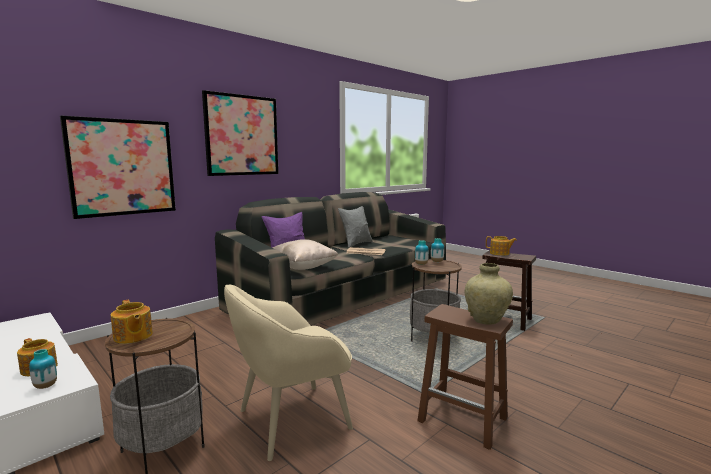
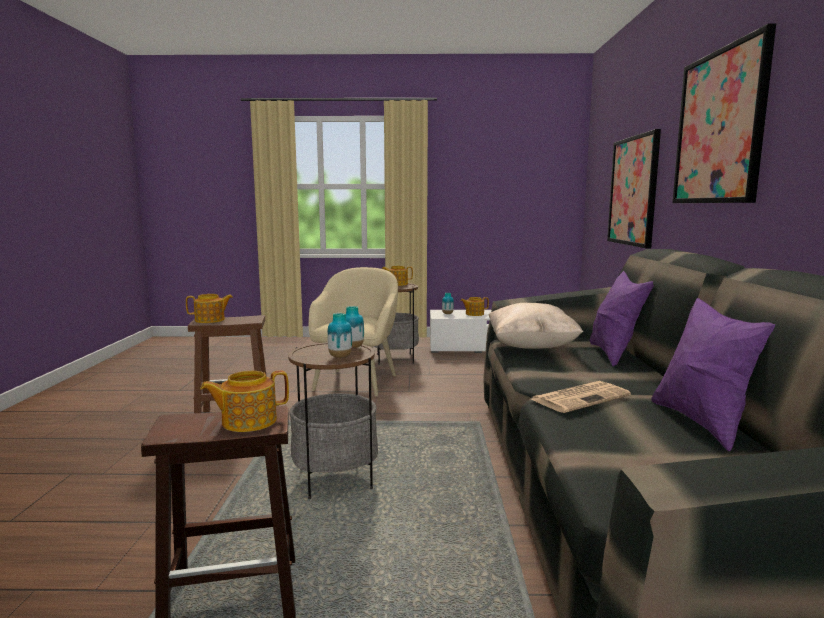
camera: 135 degrees right, 0 degrees up
grey pillow [338,206,373,248] -> purple pillow [651,298,775,451]
beige vase [465,263,513,325] -> teapot [186,294,233,323]

